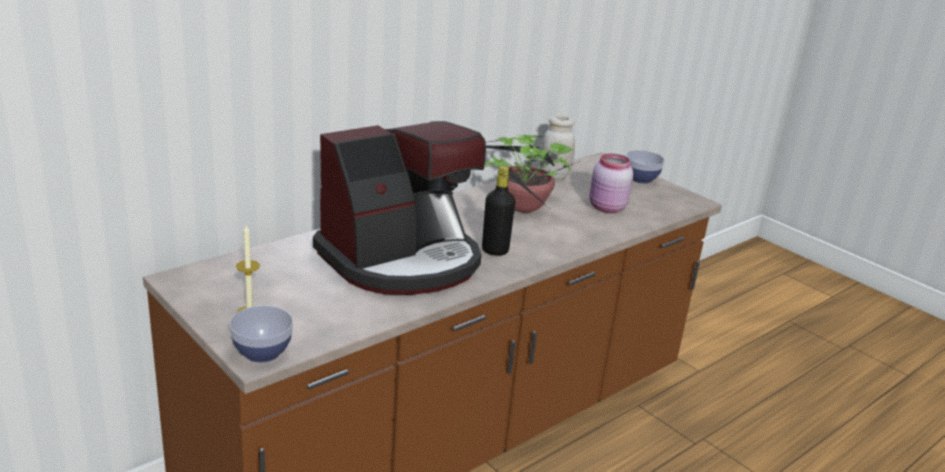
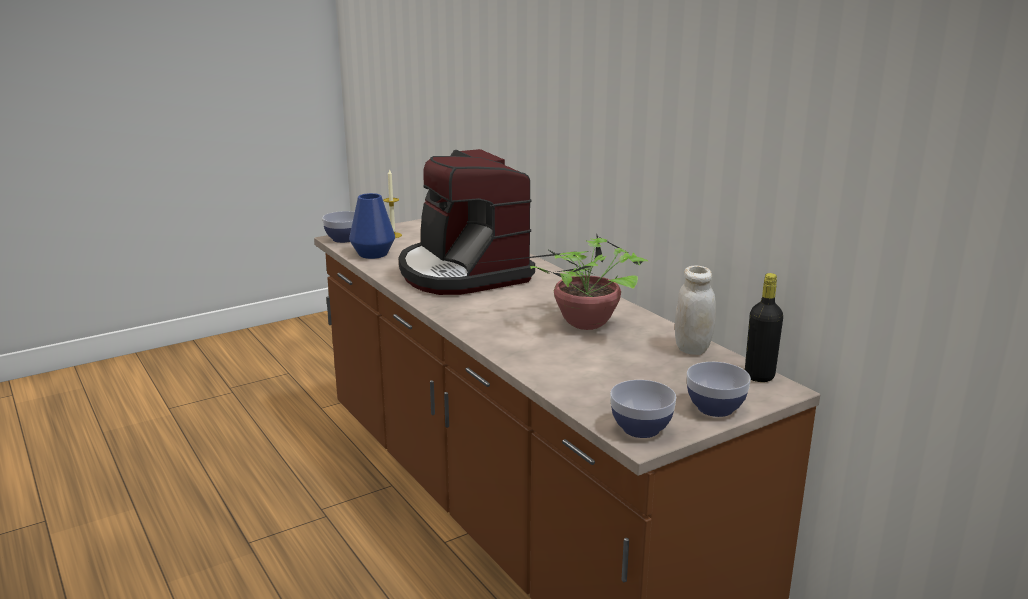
camera: 100 degrees right, 5 degrees down
black bottle [482,166,515,256] -> black bottle moved to [745,273,783,382]
pink jar [589,153,633,213] -> none
none -> blue vase [349,193,395,259]
none -> bowl [610,380,676,438]

